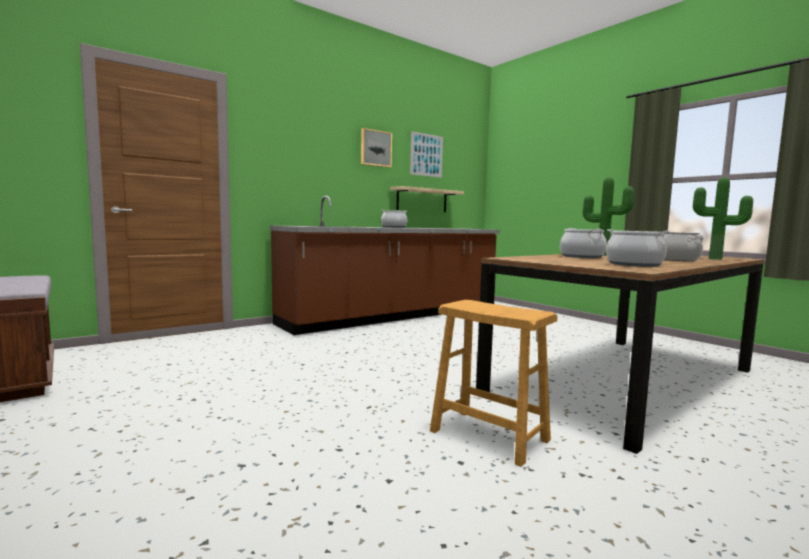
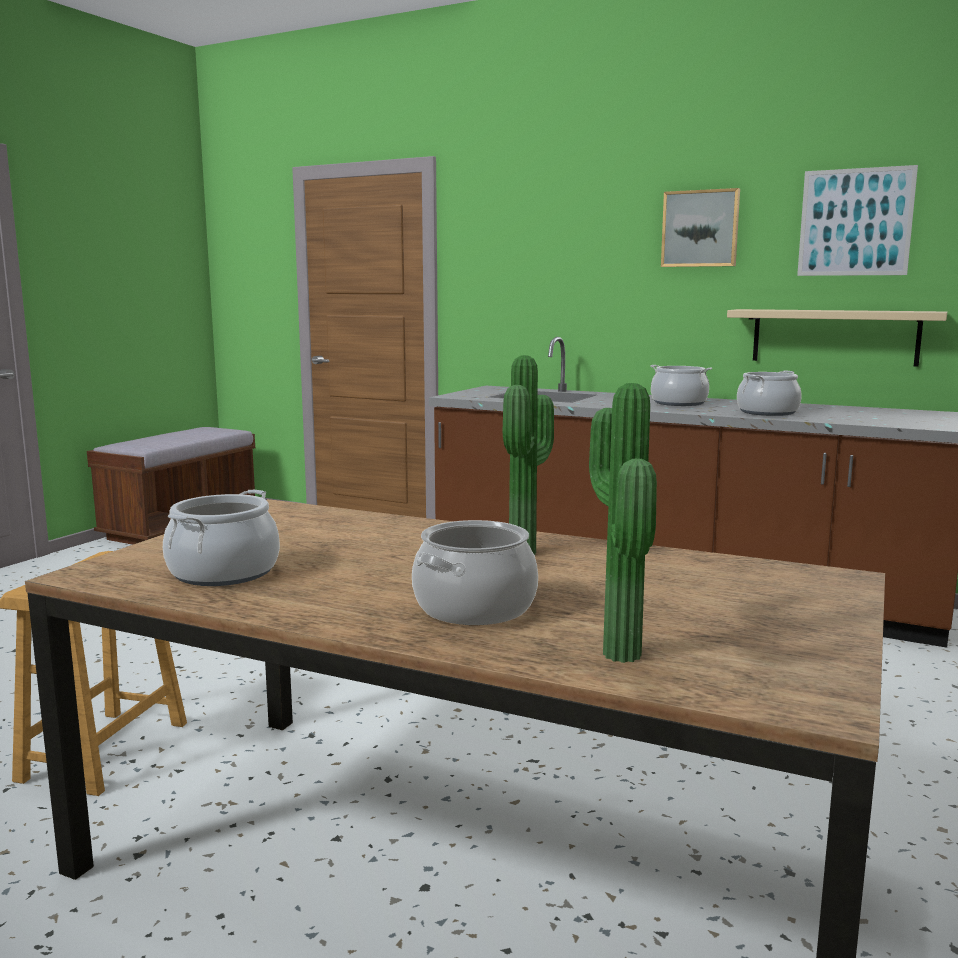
camera: 65 degrees right, 5 degrees up
cooking pot [560,228,607,258] -> cooking pot moved to [737,371,802,416]

